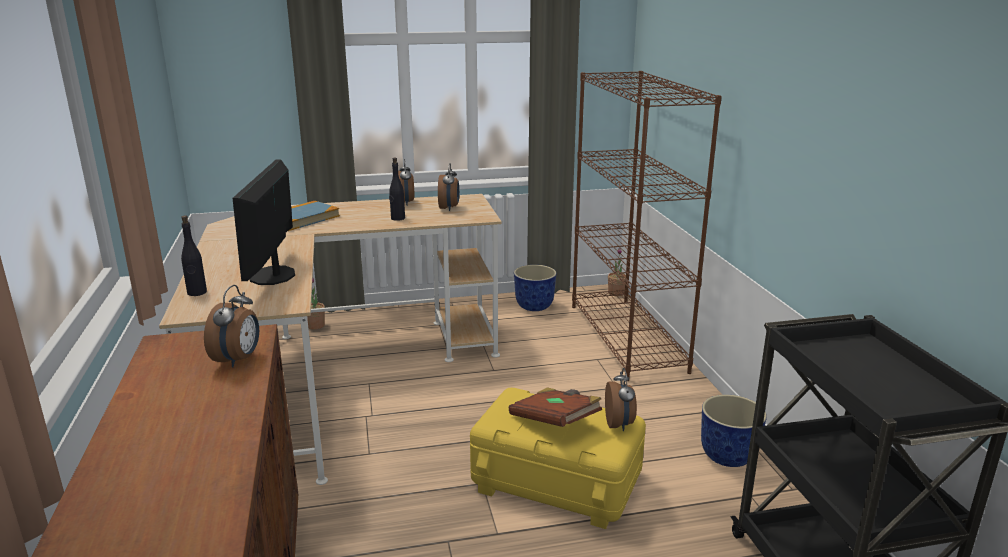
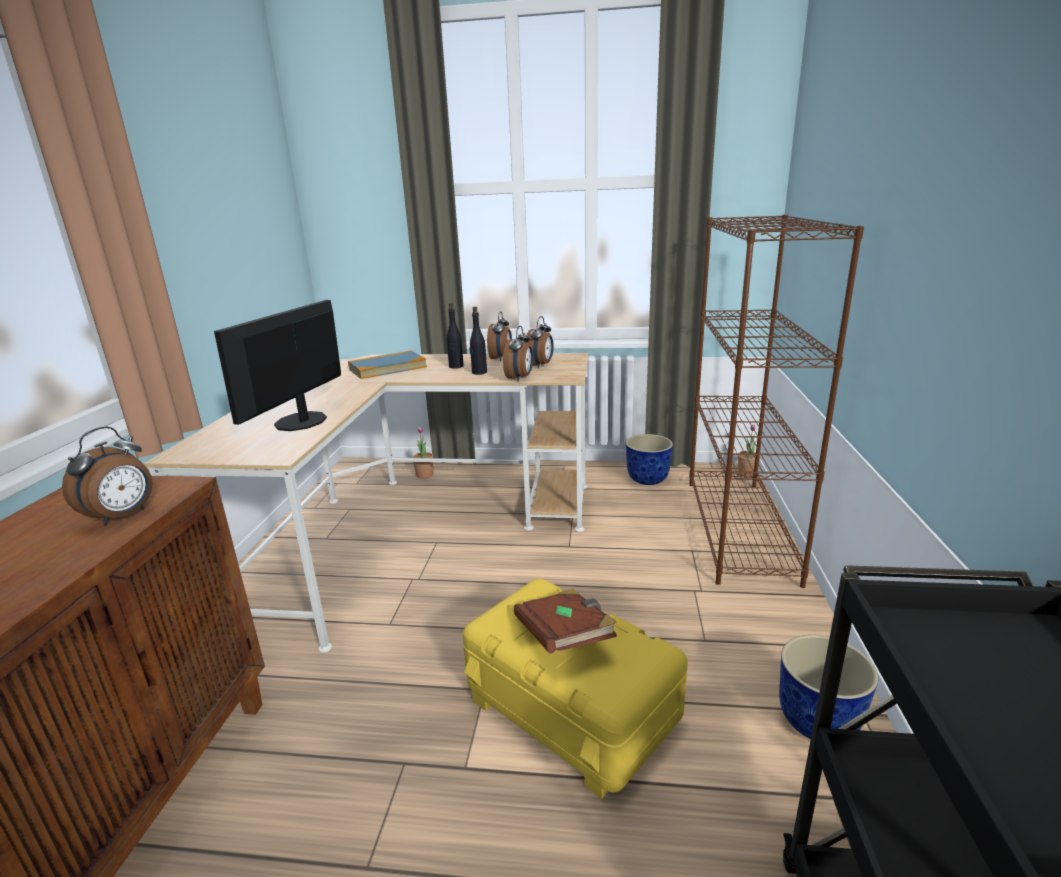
camera: 20 degrees right, 0 degrees up
black bottle [181,216,207,296] -> black bottle moved to [446,303,464,369]
alarm clock [605,368,637,431] -> alarm clock moved to [503,326,533,382]

